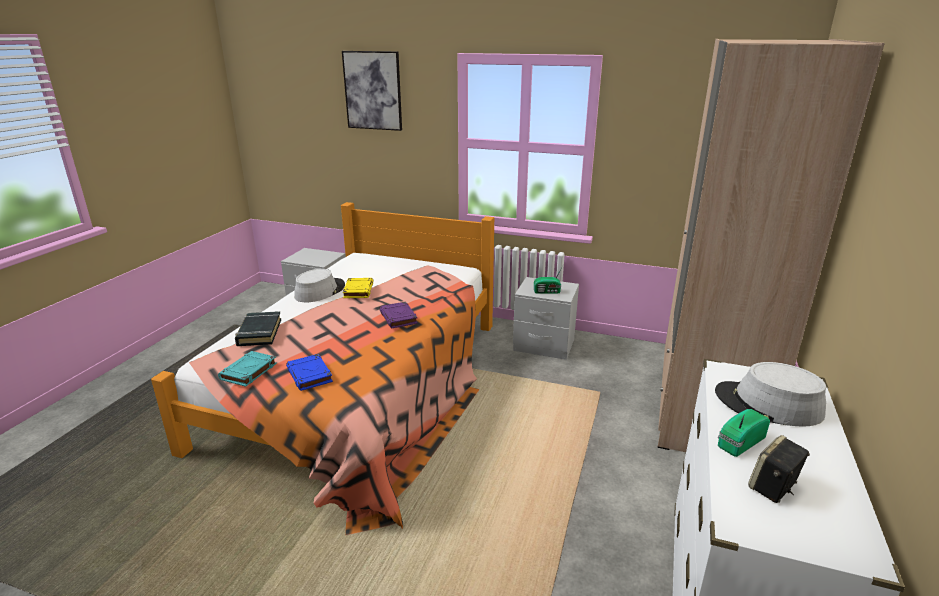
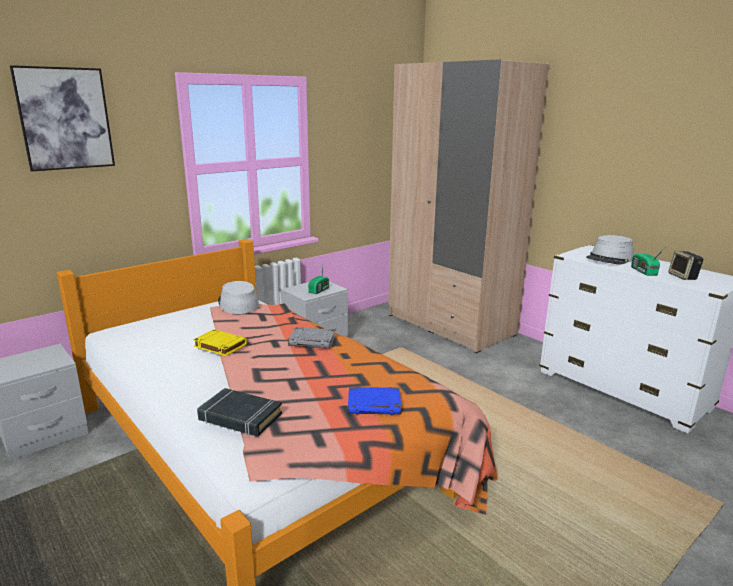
camera: 60 degrees left, 5 degrees down
turquoise book [218,351,277,387] -> none
grey hat [294,269,345,302] -> grey hat moved to [218,281,259,314]
purple book [379,302,418,328] -> grey book [288,327,335,348]

